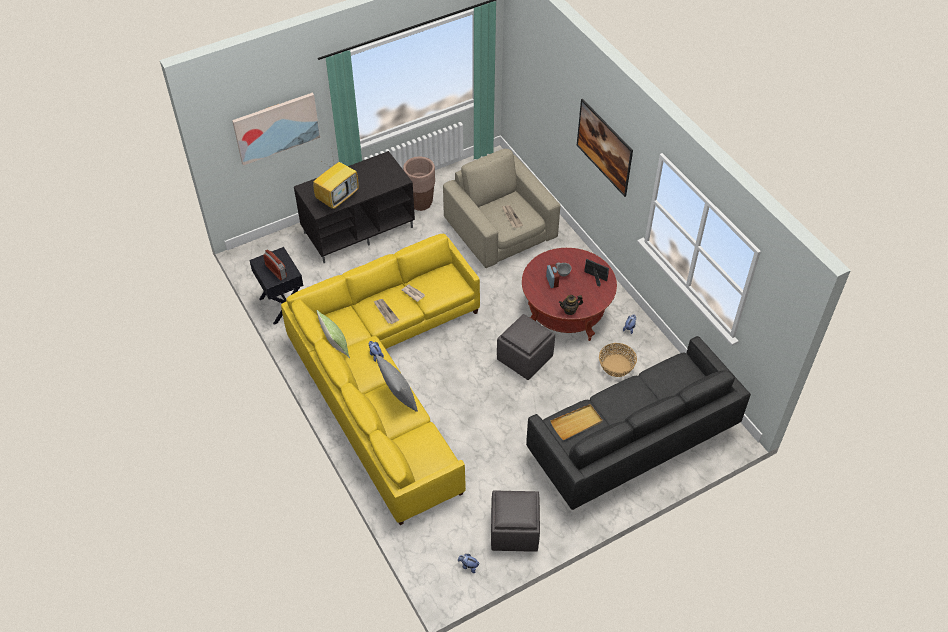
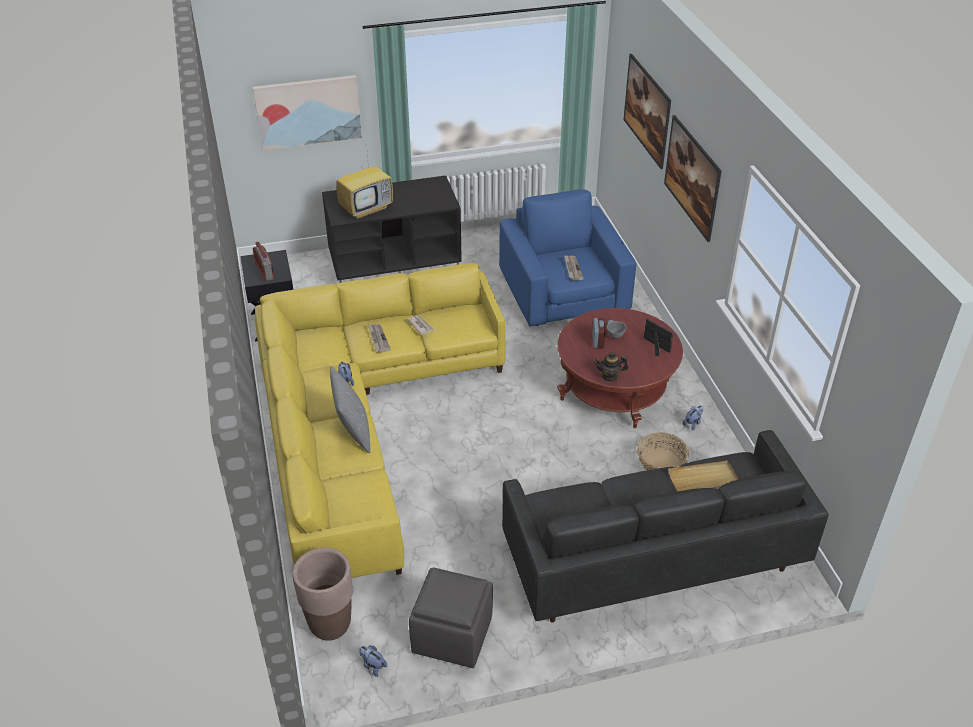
camera: 15 degrees right, 10 degrees down
pillow [316,310,350,358] -> none
brown planter [403,156,435,211] -> brown planter moved to [293,548,353,641]
beige armchair [443,149,560,268] -> blue armchair [499,189,636,326]
grey ottoman [497,314,555,380] -> none
beige tray [550,404,602,440] -> beige tray moved to [668,460,738,492]
none -> picture [623,54,671,169]

